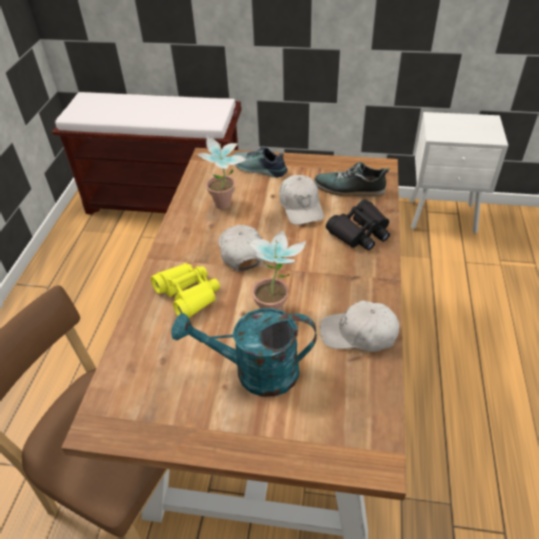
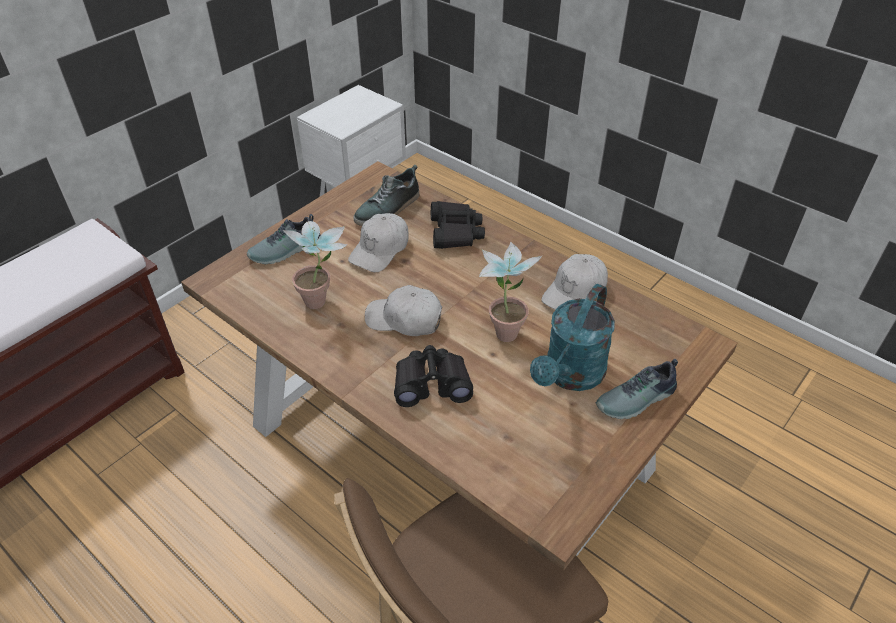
camera: 60 degrees left, 0 degrees up
yellow binoculars [151,263,220,318] -> black binoculars [394,345,473,407]
white cap [279,175,324,225] -> white cap turned 105 degrees clockwise [348,213,409,272]
none -> shoe [596,359,678,419]

